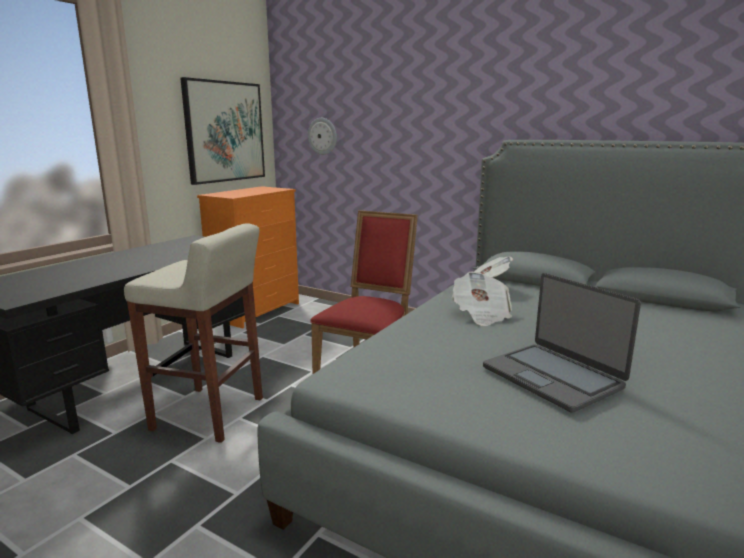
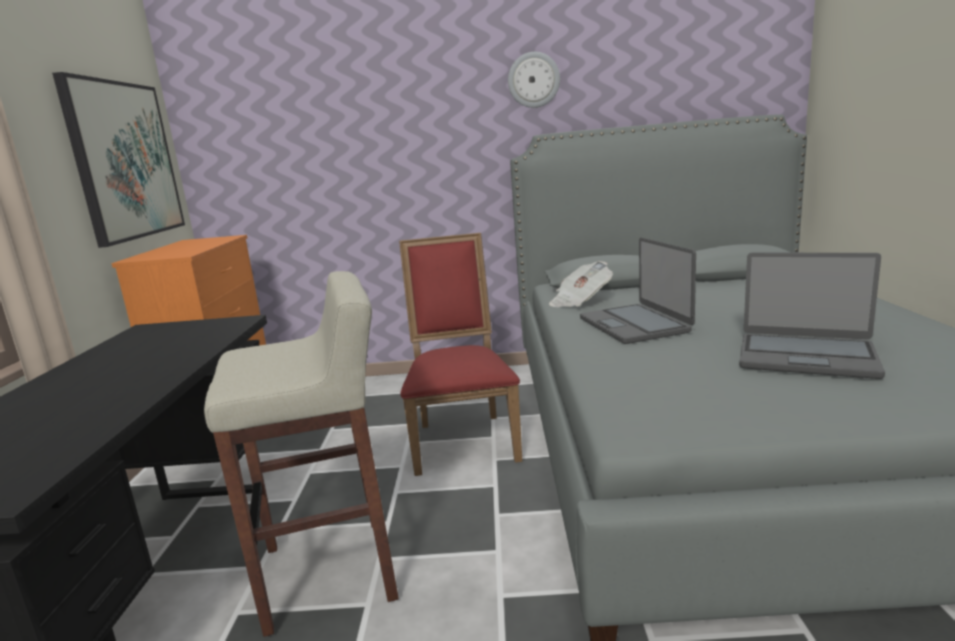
camera: 30 degrees left, 0 degrees up
wall clock [308,118,337,155] -> wall clock moved to [508,52,560,108]
newspaper [452,272,512,326] -> laptop [580,237,696,344]

